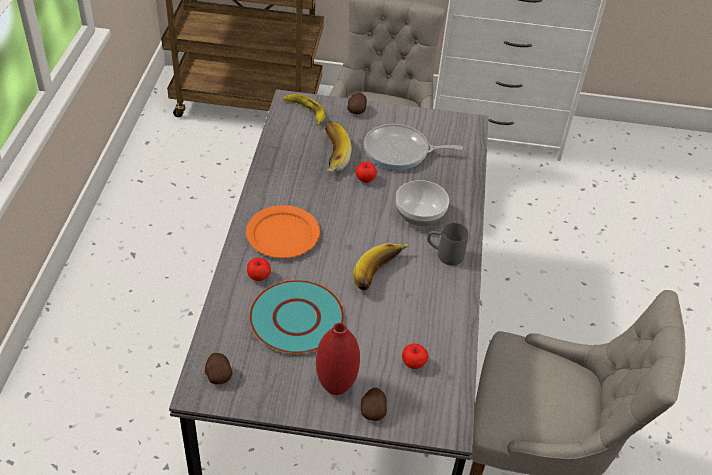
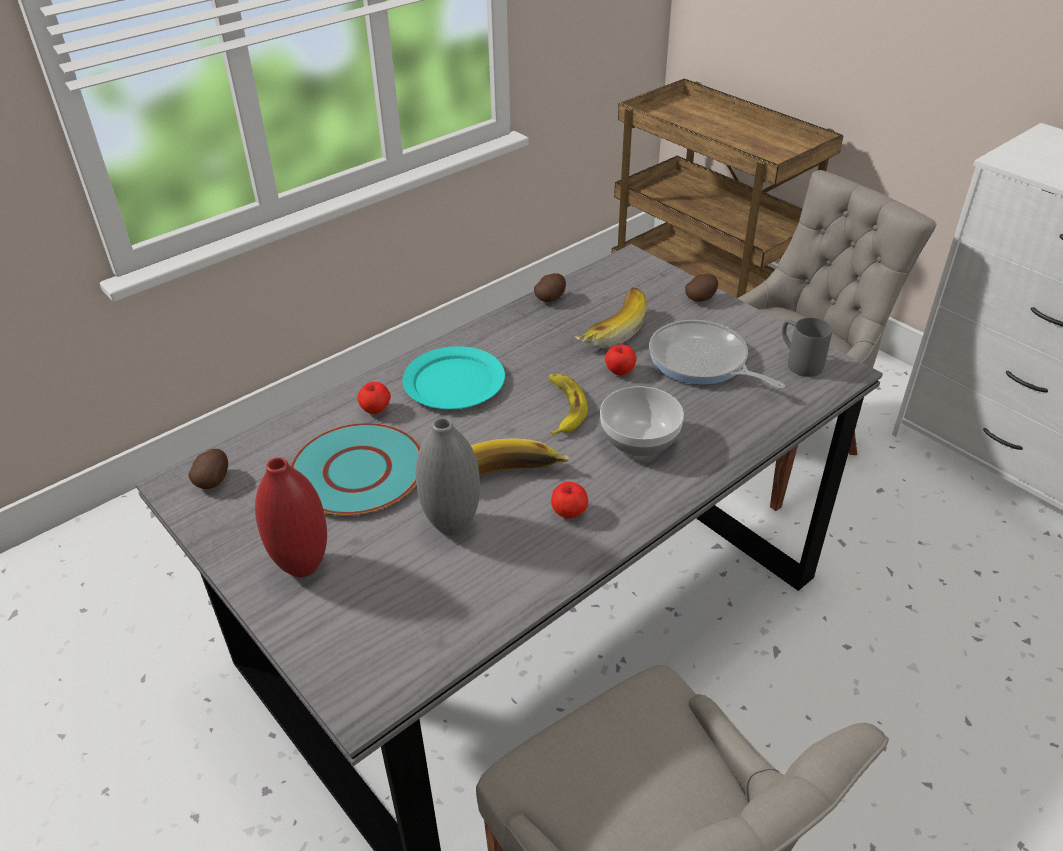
camera: 45 degrees right, 5 degrees down
orange plate [246,205,320,258] -> turquoise plate [403,346,505,409]
banana [283,94,325,126] -> banana moved to [548,374,588,435]
potato [361,388,387,421] -> potato moved to [534,273,566,302]
apple [402,344,429,369] -> apple moved to [551,482,588,519]
grey mug [427,223,469,266] -> grey mug moved to [782,318,832,377]
none -> grey vase [416,418,480,536]

